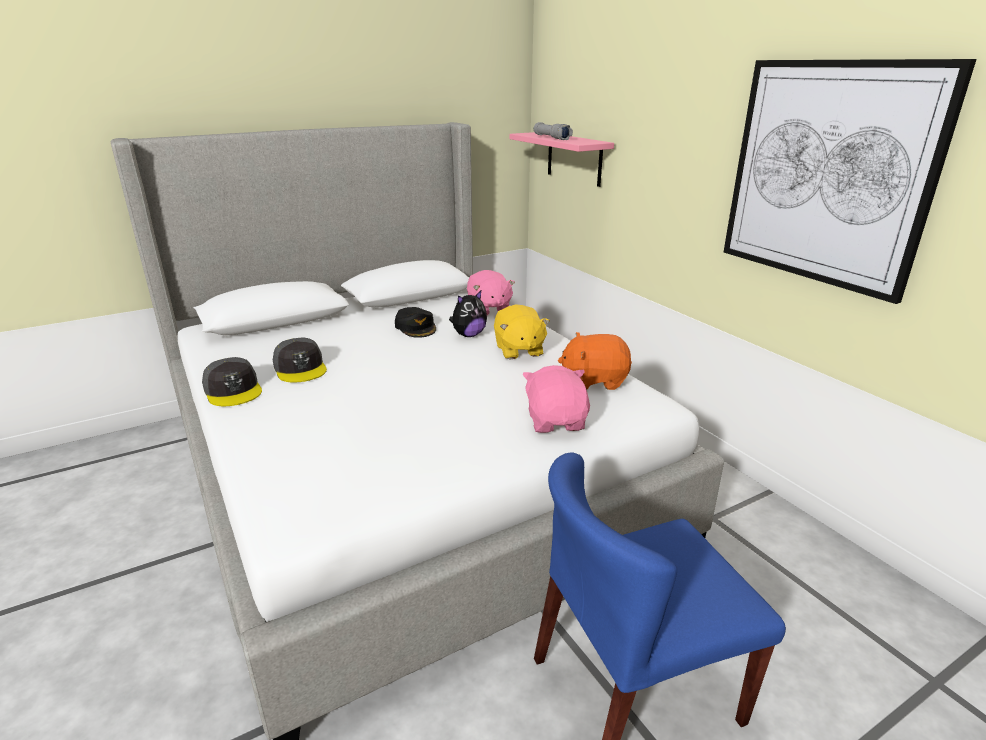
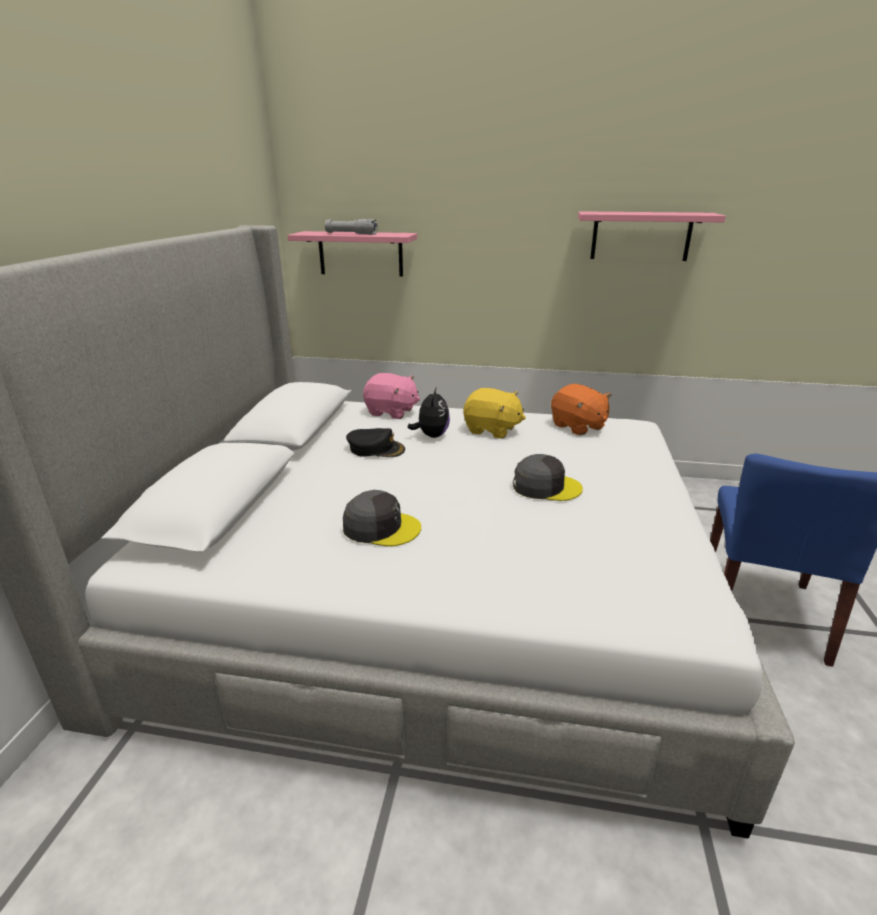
camera: 50 degrees left, 0 degrees up
grey cap [202,357,262,406] -> grey cap moved to [513,454,583,501]
pink plush toy [522,365,590,433] -> none
orange plush toy [558,332,632,390] -> orange plush toy turned 75 degrees counterclockwise [551,384,611,435]
picture [724,59,977,304] -> pink shelf [578,211,726,261]

